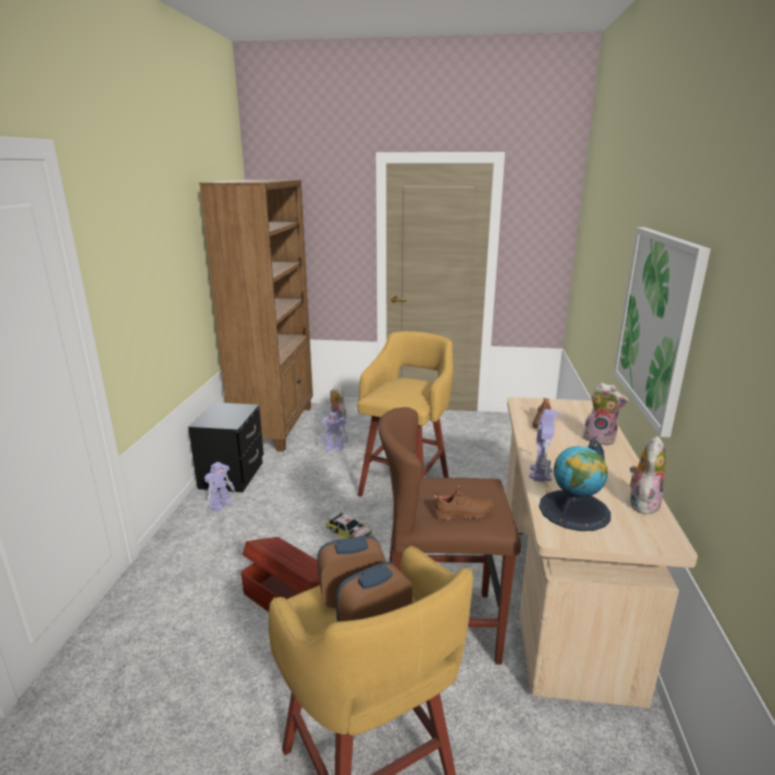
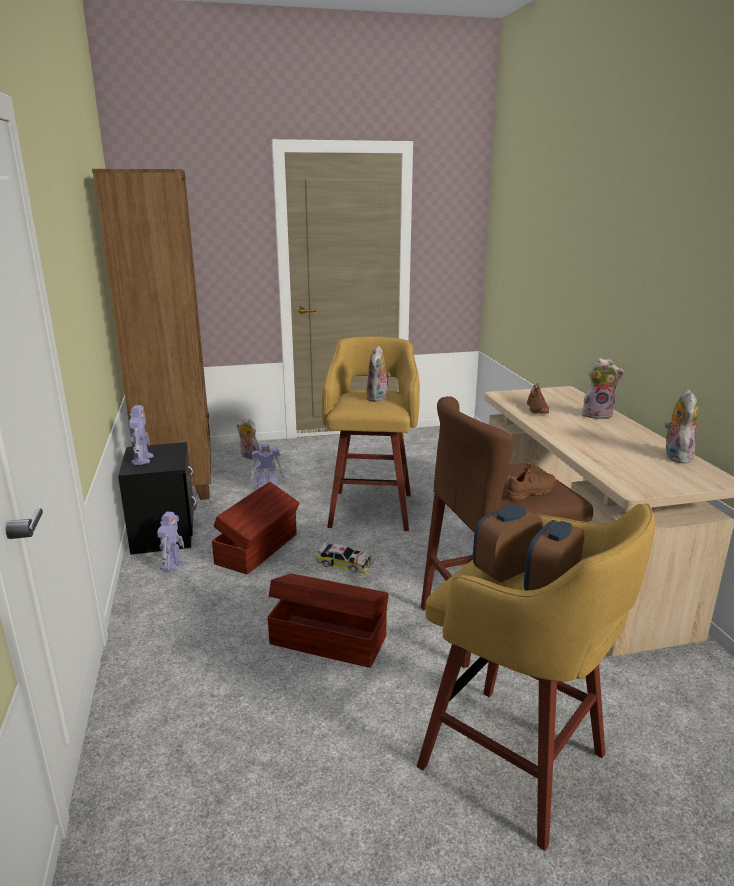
camera: 20 degrees left, 0 degrees up
toy robot [529,409,558,482] -> toy robot moved to [128,405,154,465]
globe [539,439,611,531] -> none
picture [613,227,711,438] -> none
none -> brown storage box [212,482,300,575]
none -> plush toy [366,345,390,402]

